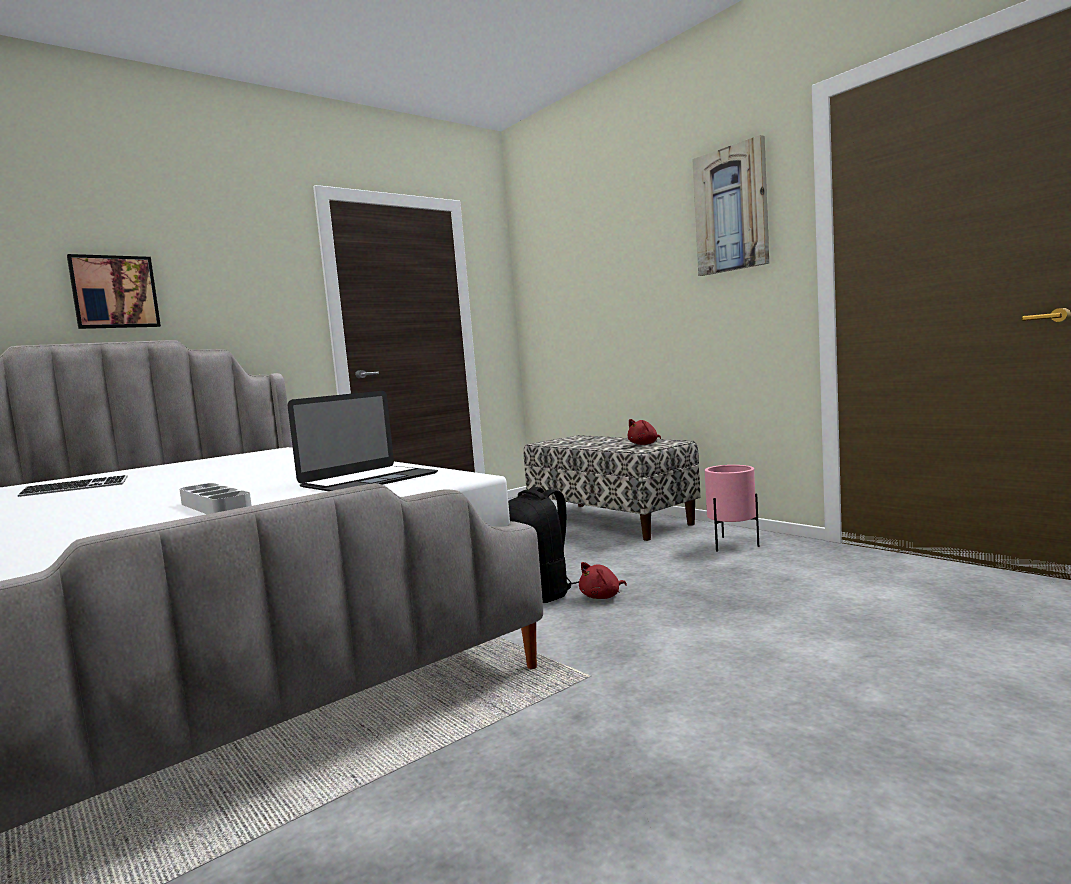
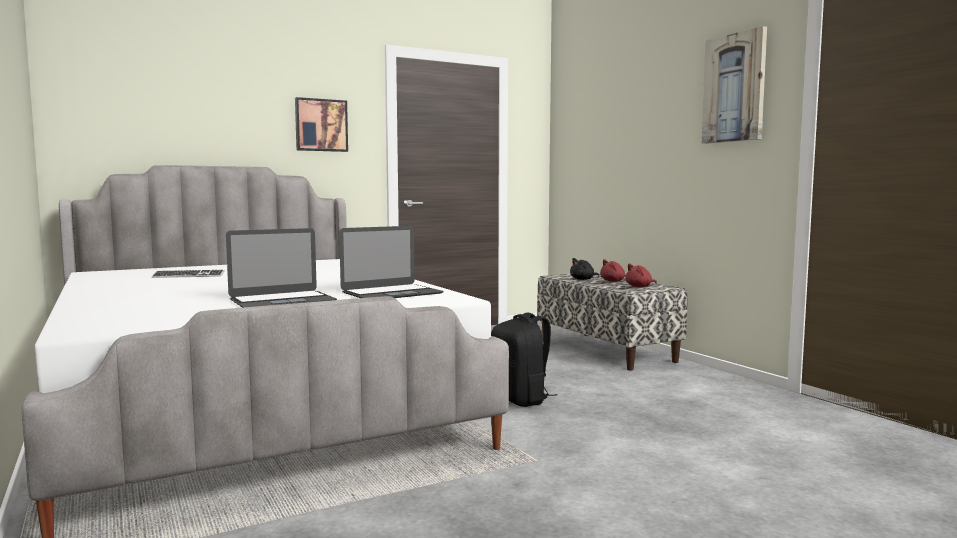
camera: 10 degrees right, 0 degrees up
picture [67,254,161,329] -> picture moved to [295,97,348,152]
grey tray [179,483,252,514] -> laptop [226,228,337,308]
red plush toy [579,562,627,599] -> red plush toy moved to [600,259,626,282]
pink planter [705,465,759,552] -> none
none -> black plush toy [570,258,599,280]

